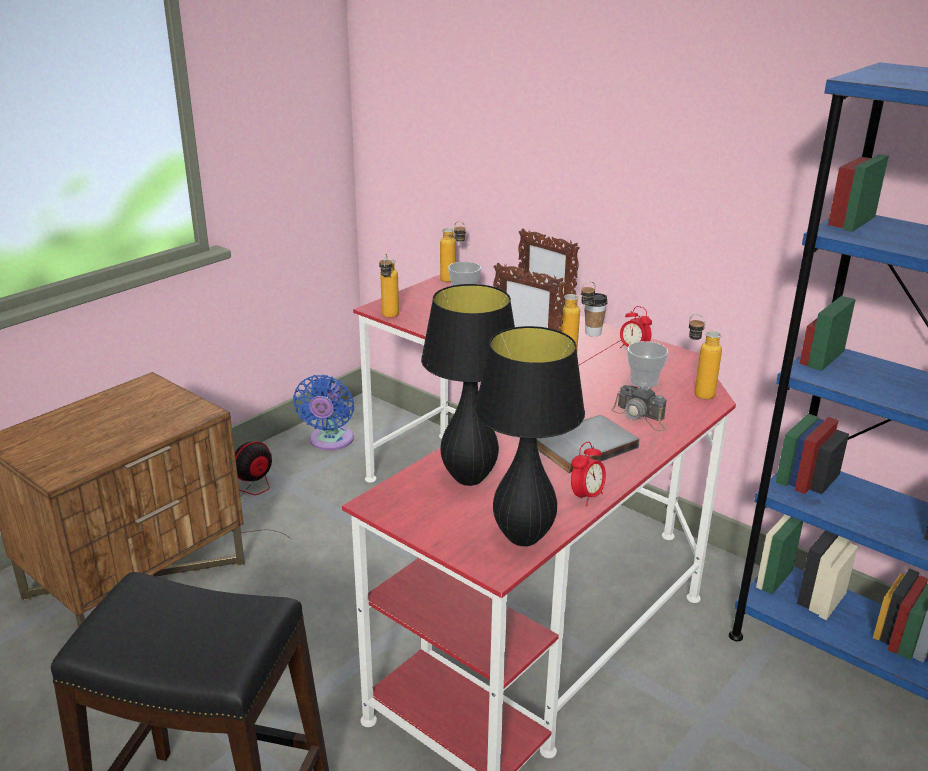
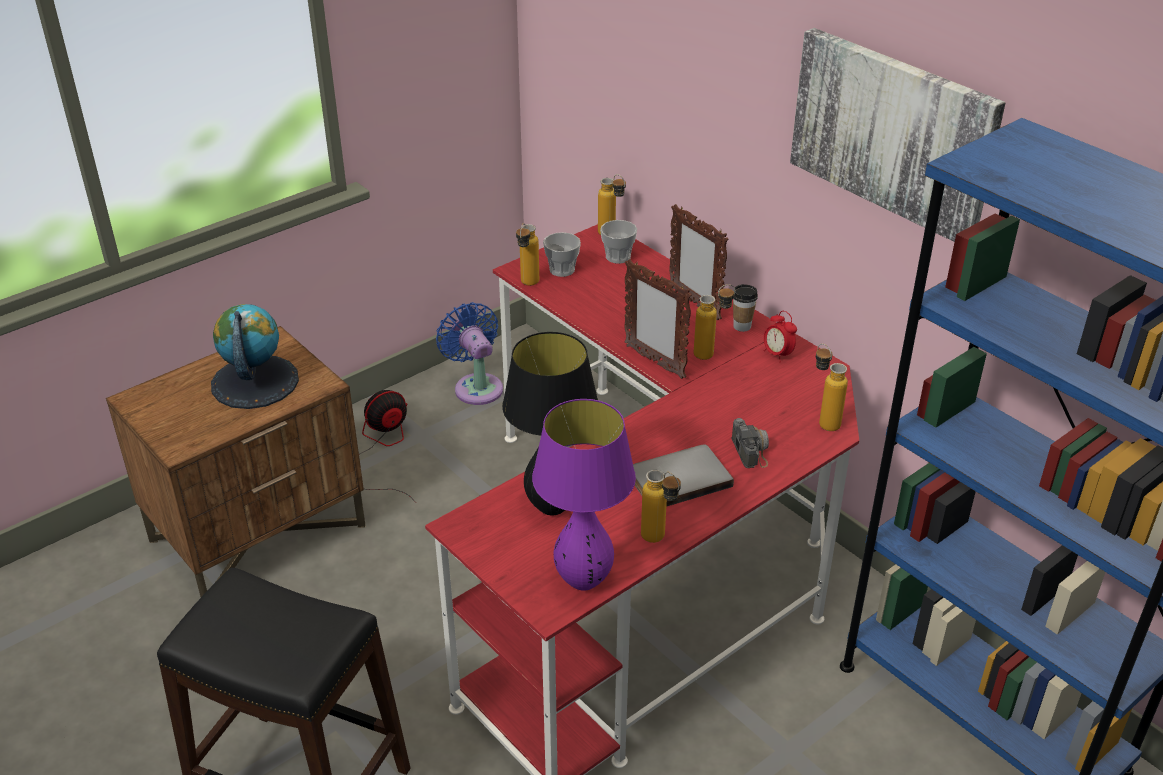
camera: 10 degrees right, 10 degrees up
blue fan [293,374,354,450] -> blue fan turned 135 degrees clockwise [436,302,503,405]
black table lamp [475,326,585,546] -> purple table lamp [532,399,636,591]
alarm clock [571,442,606,506] -> bottle [641,470,681,543]
camera [612,385,667,431] -> camera turned 150 degrees counterclockwise [731,418,769,468]
cup [627,341,669,388] -> cup moved to [543,232,581,277]
none -> globe [211,304,299,409]
none -> picture [790,28,1005,242]

